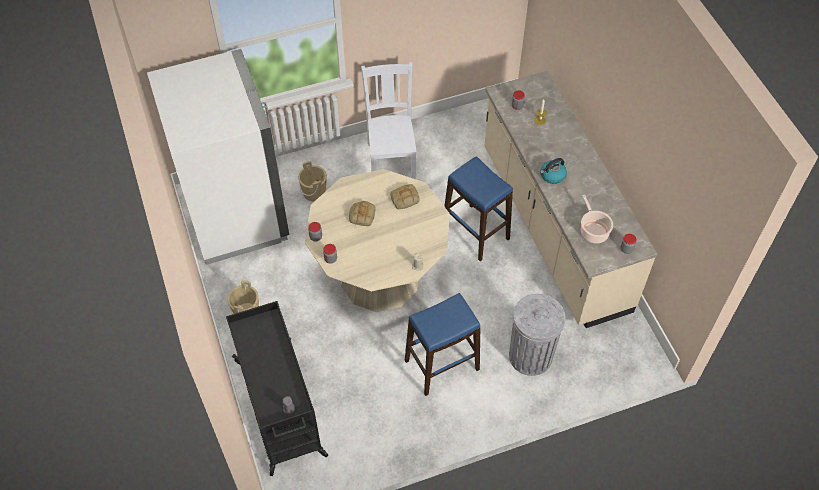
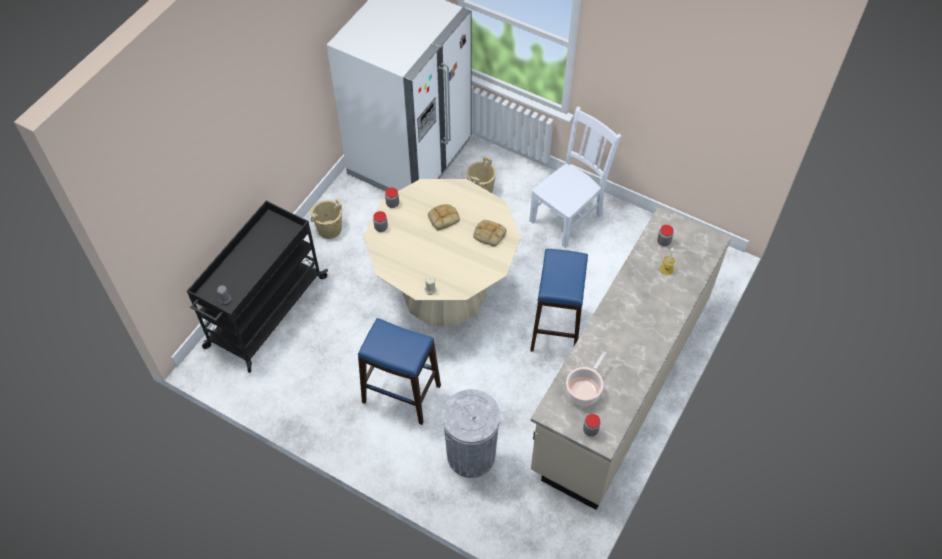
camera: 50 degrees right, 0 degrees up
kettle [540,158,567,184] -> none

